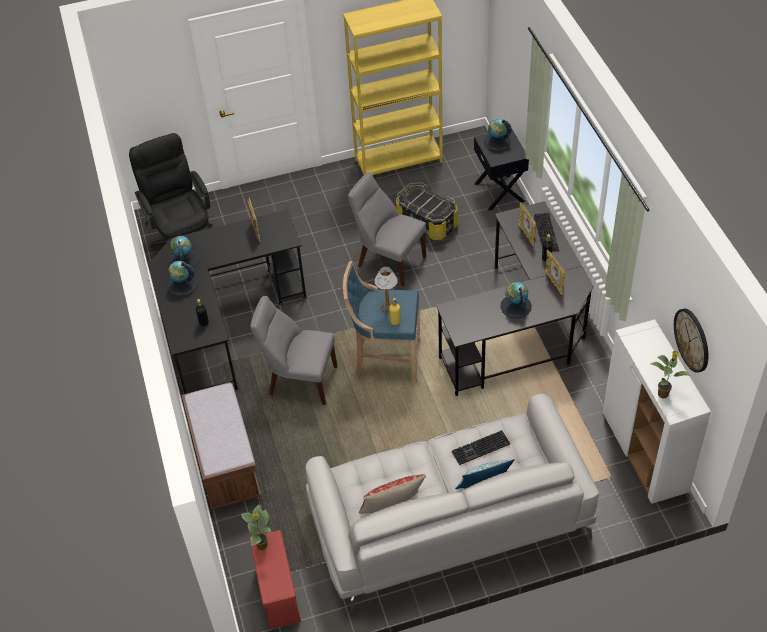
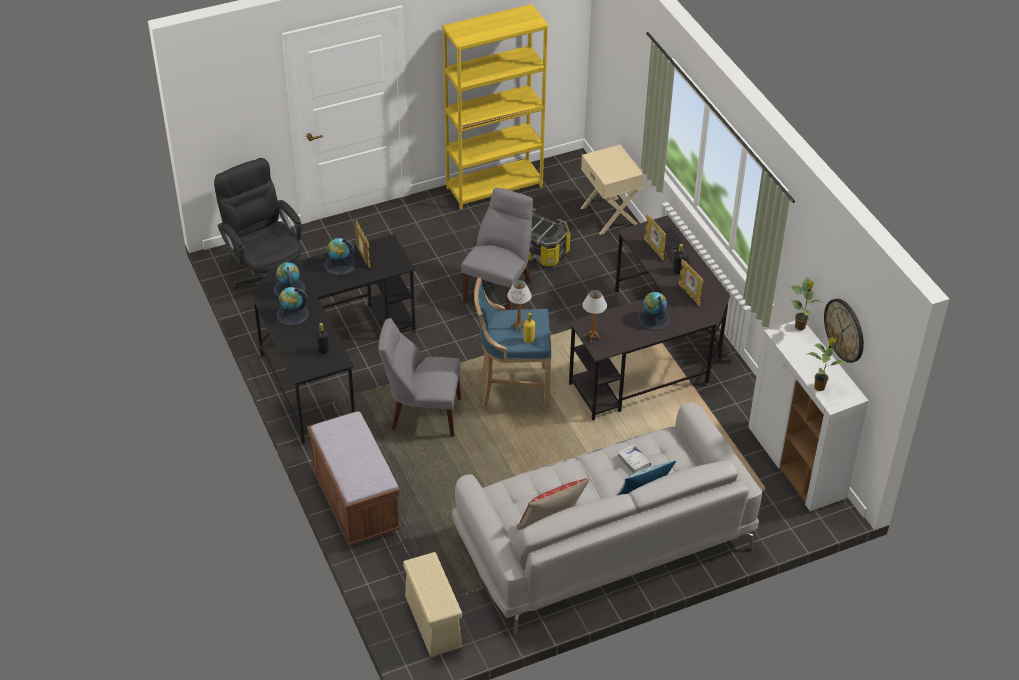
camera: 10 degrees left, 5 degrees down
potted plant [241,504,271,550] -> potted plant moved to [790,277,821,330]
red storage box [249,530,301,629] -> beige storage box [403,552,462,657]
grey chair [348,173,426,286] -> grey chair turned 90 degrees clockwise [461,188,533,310]
keyboard [452,430,510,465] -> white book [617,444,651,473]
black nightstand [474,129,529,211] -> beige nightstand [581,145,644,235]
globe [484,119,512,151] -> globe moved to [324,238,356,276]
none -> table lamp [582,290,607,343]

